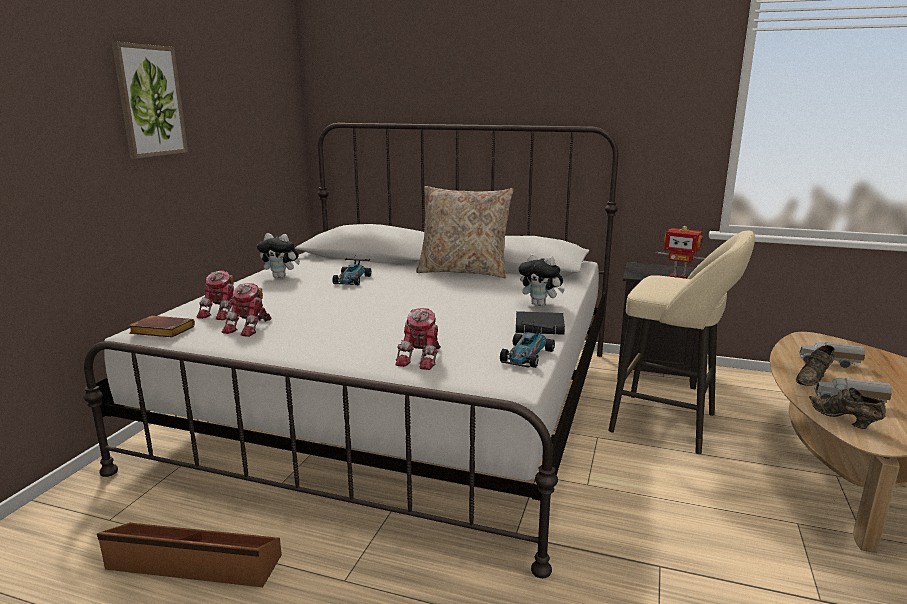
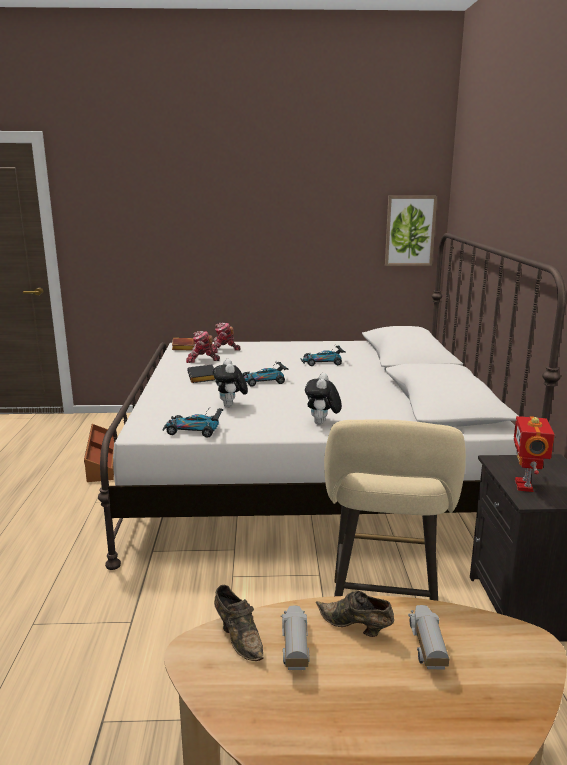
camera: 70 degrees right, 0 degrees up
picture [112,42,188,159] -> picture moved to [385,196,437,266]
plush toy [257,233,300,278] -> plush toy moved to [213,359,248,407]
toy robot [395,308,441,370] -> none
beige pillow [416,186,514,278] -> none
black book [516,311,565,335] -> black book moved to [187,365,215,383]
brown shoe [809,387,886,429] -> brown shoe turned 105 degrees clockwise [214,585,264,661]
none -> toy car [243,362,289,387]

